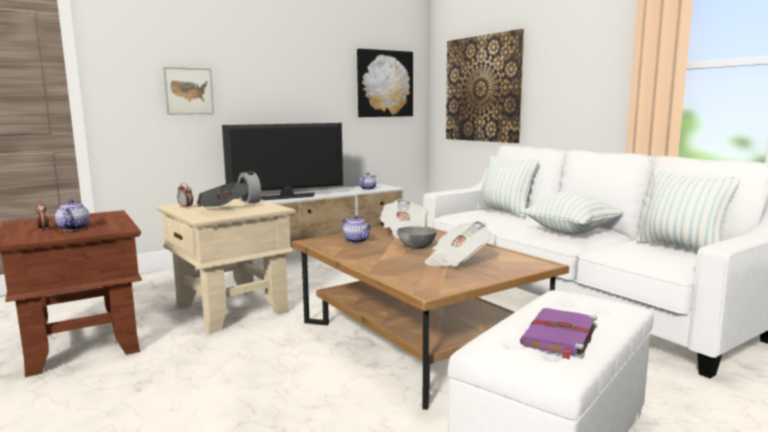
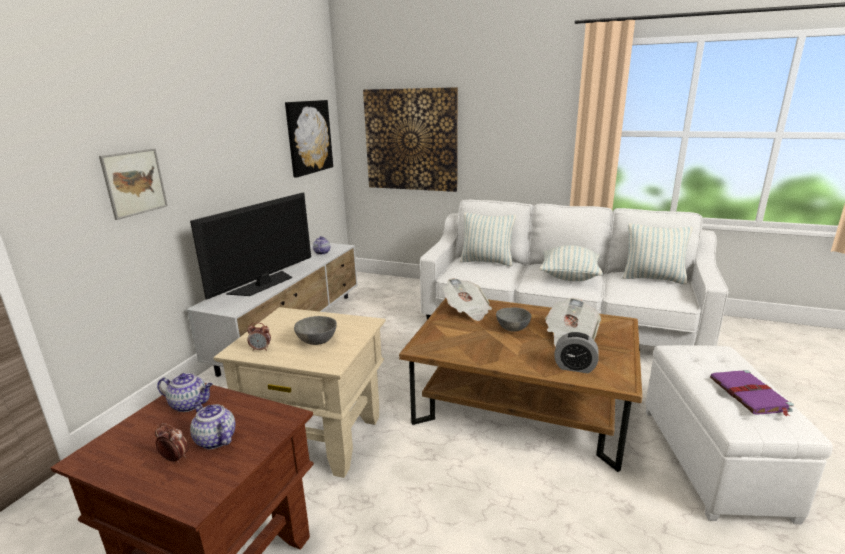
camera: 35 degrees left, 10 degrees up
newspaper [197,182,248,207] -> grey bowl [294,316,337,345]
alarm clock [238,171,261,203] -> alarm clock moved to [554,332,598,373]
teapot [341,215,372,243] -> teapot moved to [157,373,213,412]

